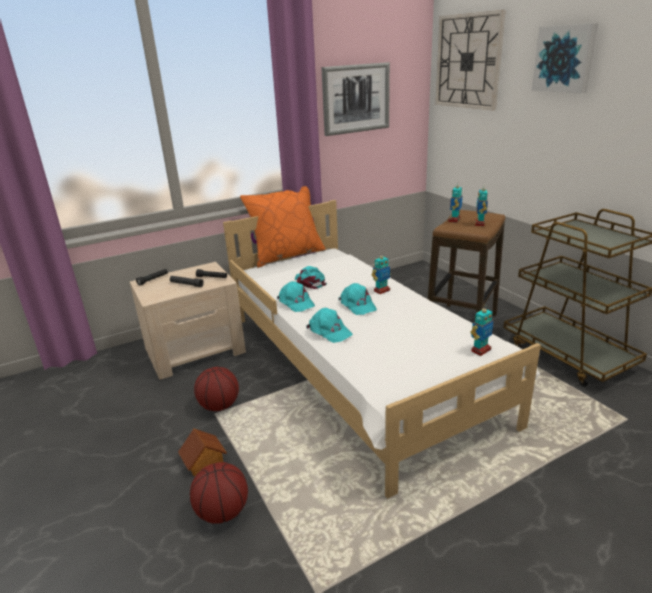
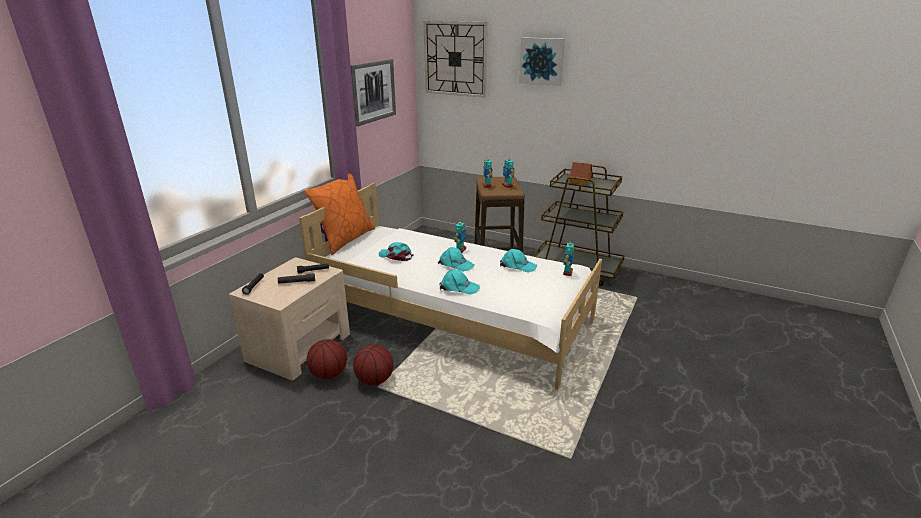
camera: 35 degrees left, 0 degrees up
toy house [178,428,227,476] -> toy house moved to [569,162,592,185]
basketball [190,462,248,524] -> basketball moved to [307,339,347,379]
turquoise cap [277,281,315,312] -> turquoise cap moved to [500,249,537,273]

